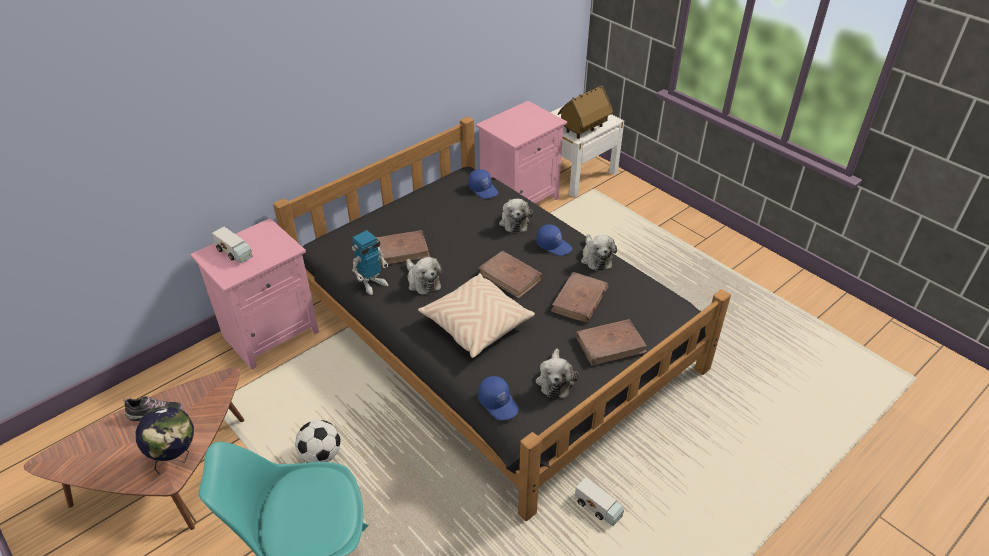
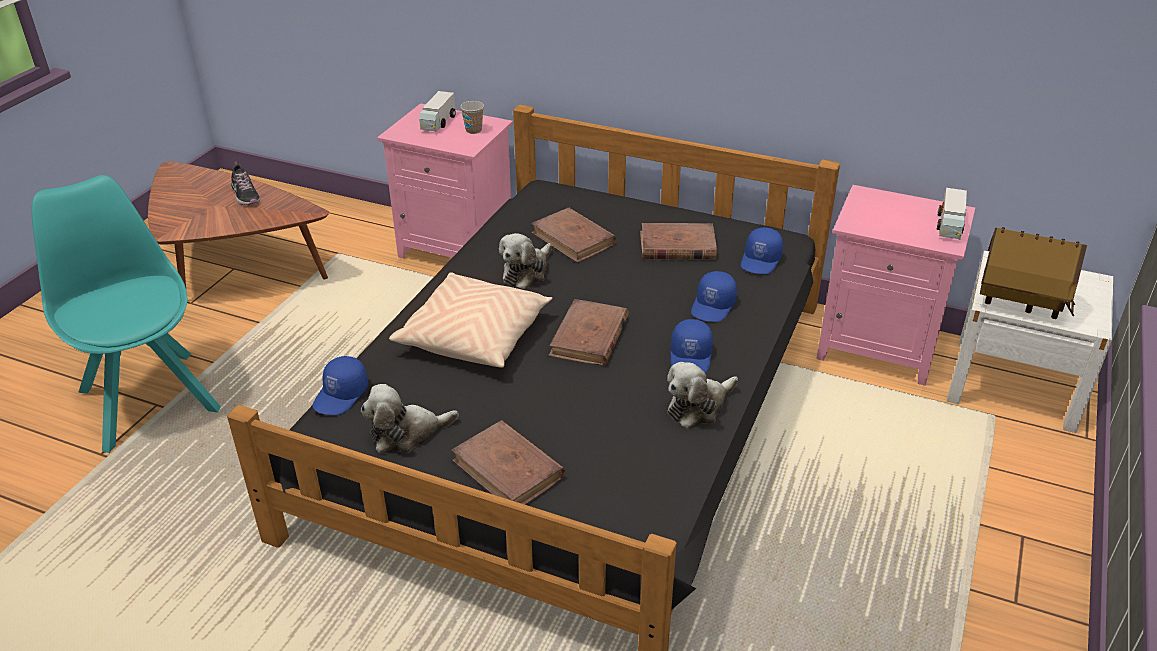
camera: 65 degrees right, 5 degrees down
globe [135,406,194,475] -> none
football [295,420,341,463] -> none
toy robot [352,230,388,295] -> none
plush toy [499,199,533,233] -> blue cap [691,271,737,322]
brown book [551,272,608,323] -> brown book moved to [640,223,717,260]
toy truck [575,478,624,526] -> toy truck moved to [937,188,967,239]
none -> cup [460,101,484,134]

